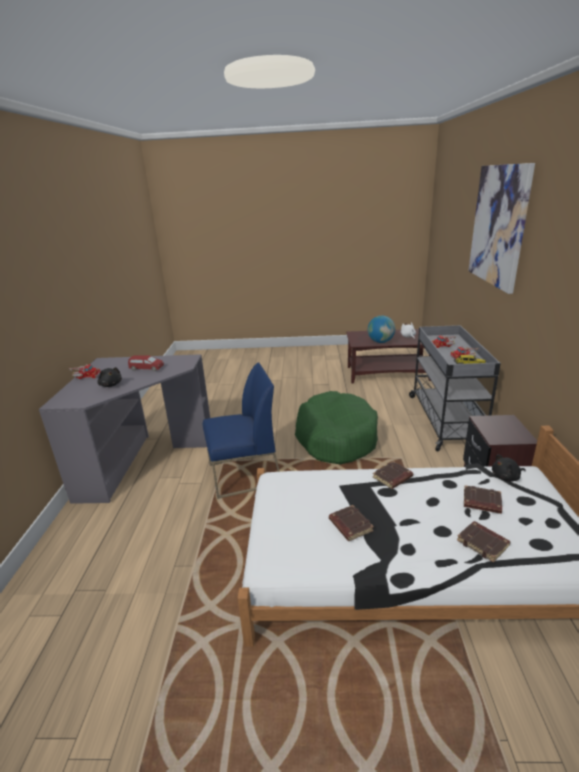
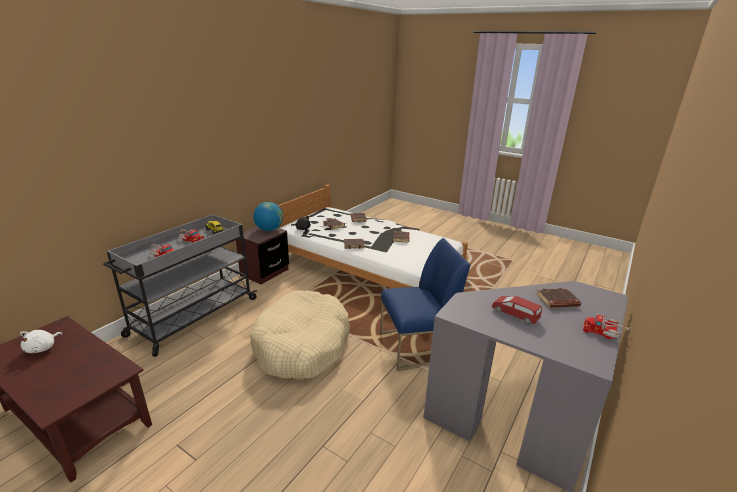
camera: 150 degrees left, 0 degrees up
black plush toy [97,367,122,387] -> brown book [537,288,581,308]
blue chair [203,363,280,499] -> blue chair turned 150 degrees clockwise [380,238,471,371]
green dog bed [295,391,378,464] -> beige dog bed [250,290,350,380]
globe [368,316,395,343] -> globe moved to [253,202,283,231]
picture [468,163,535,294] -> none

